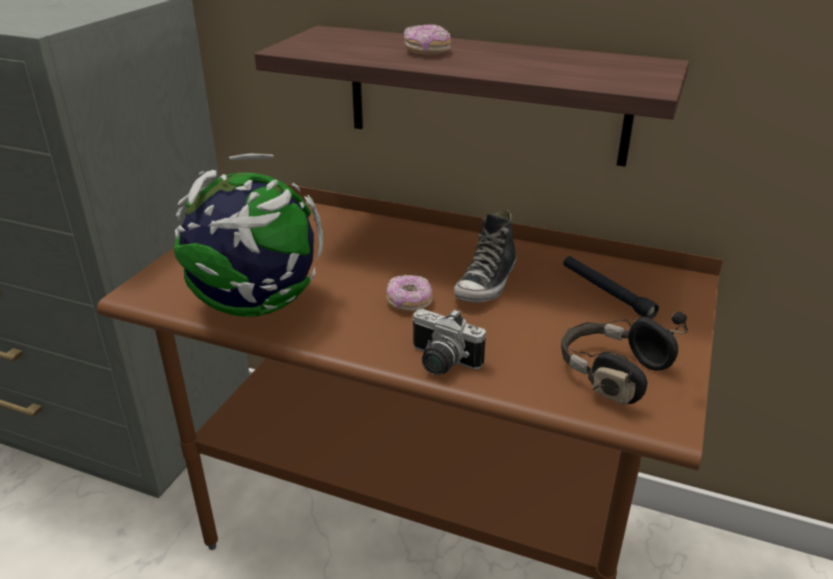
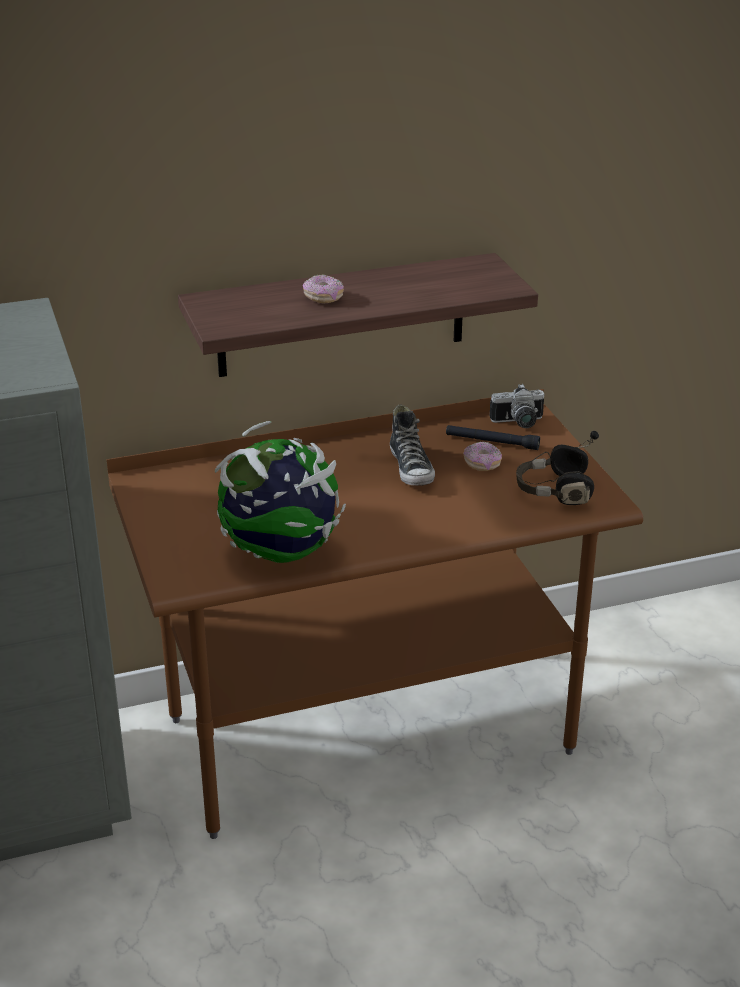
camera: 40 degrees left, 0 degrees up
donut [387,275,433,311] -> donut moved to [464,442,502,471]
camera [412,309,486,375] -> camera moved to [490,384,544,428]

